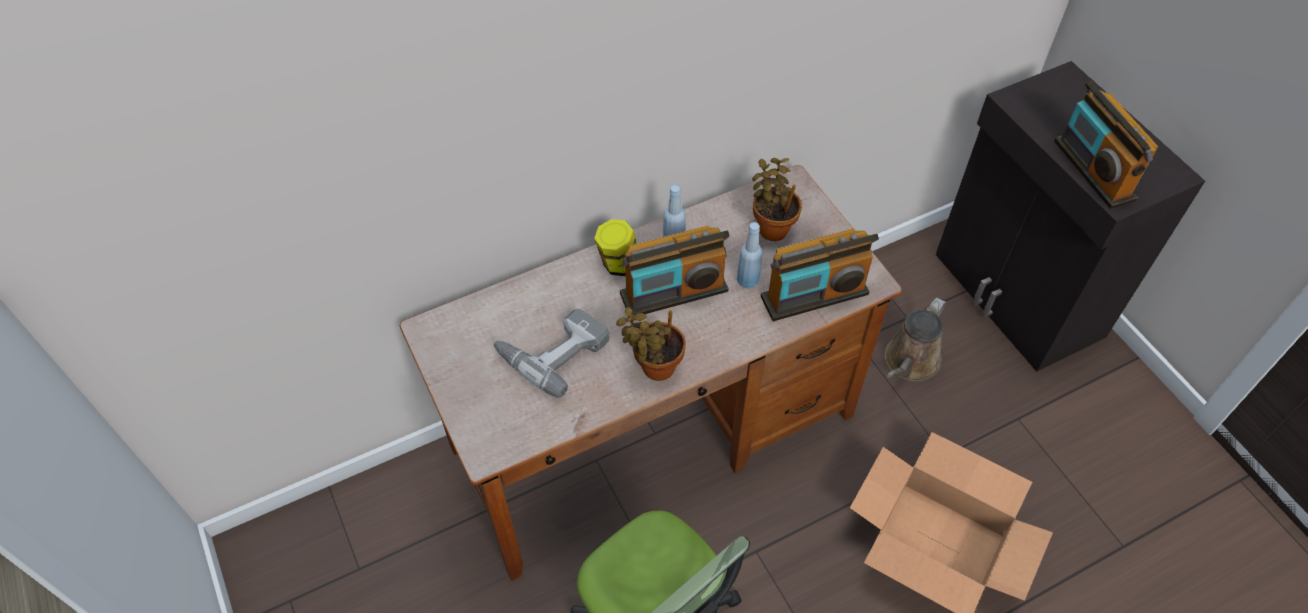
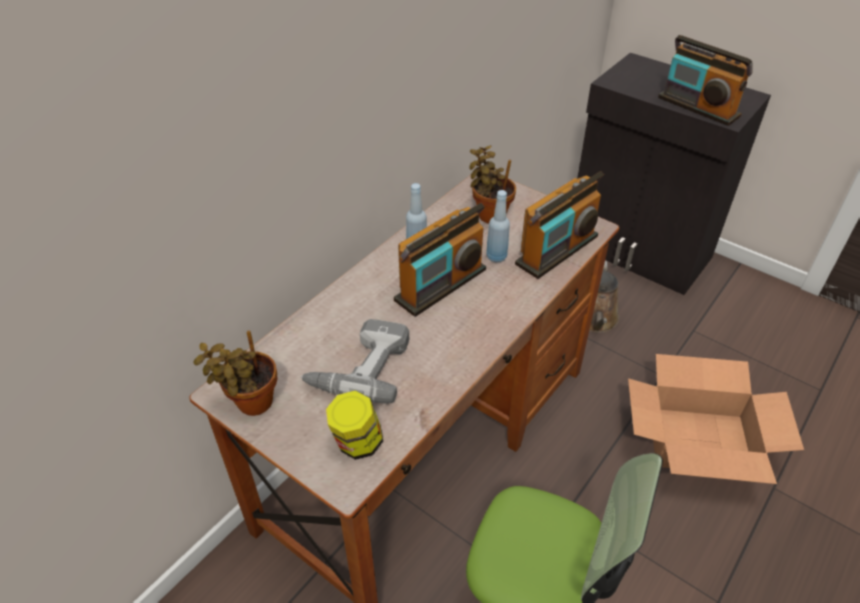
camera: 25 degrees left, 10 degrees down
jar [594,219,637,276] -> jar moved to [326,391,383,460]
potted plant [616,307,686,381] -> potted plant moved to [194,331,277,416]

